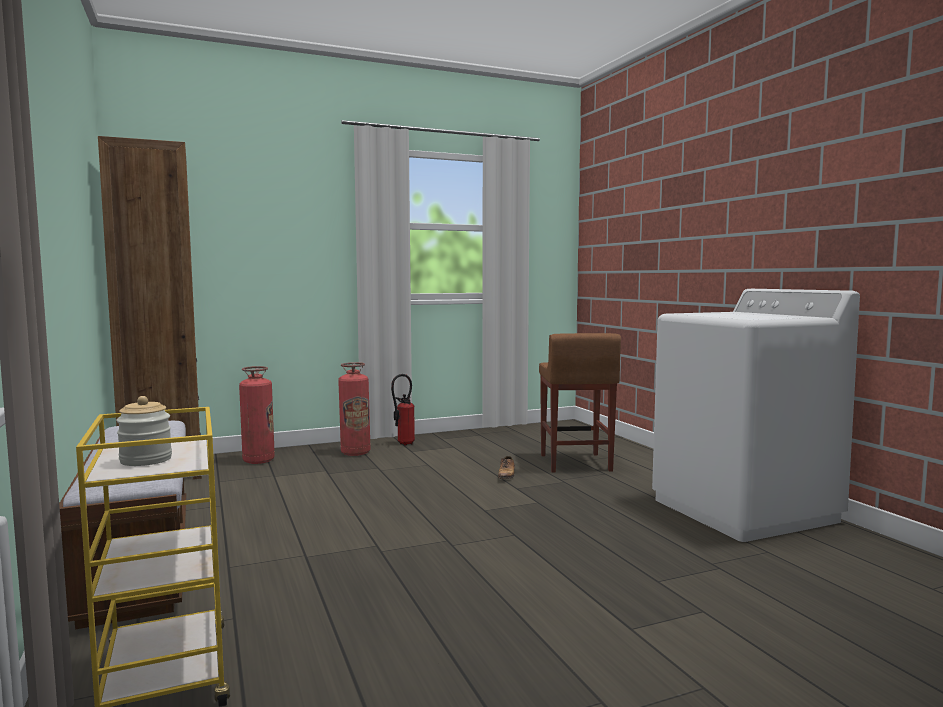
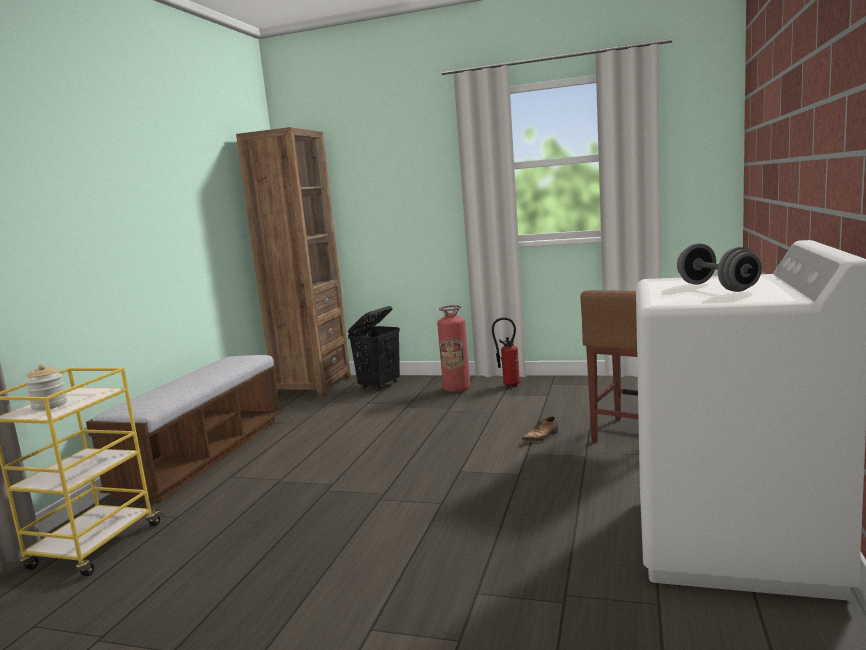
camera: 40 degrees right, 5 degrees up
fire extinguisher [239,366,275,464] -> black laundry basket [348,306,400,391]
none -> grey dumbbell [677,243,762,292]

